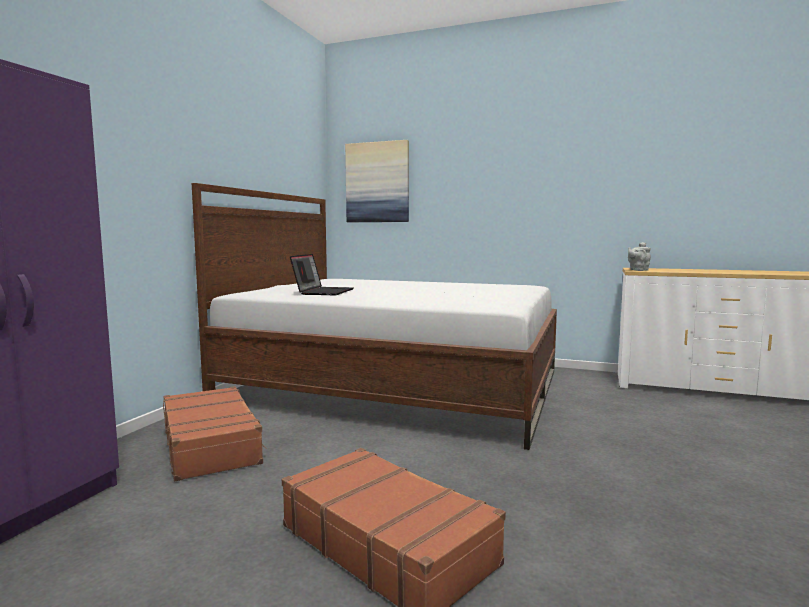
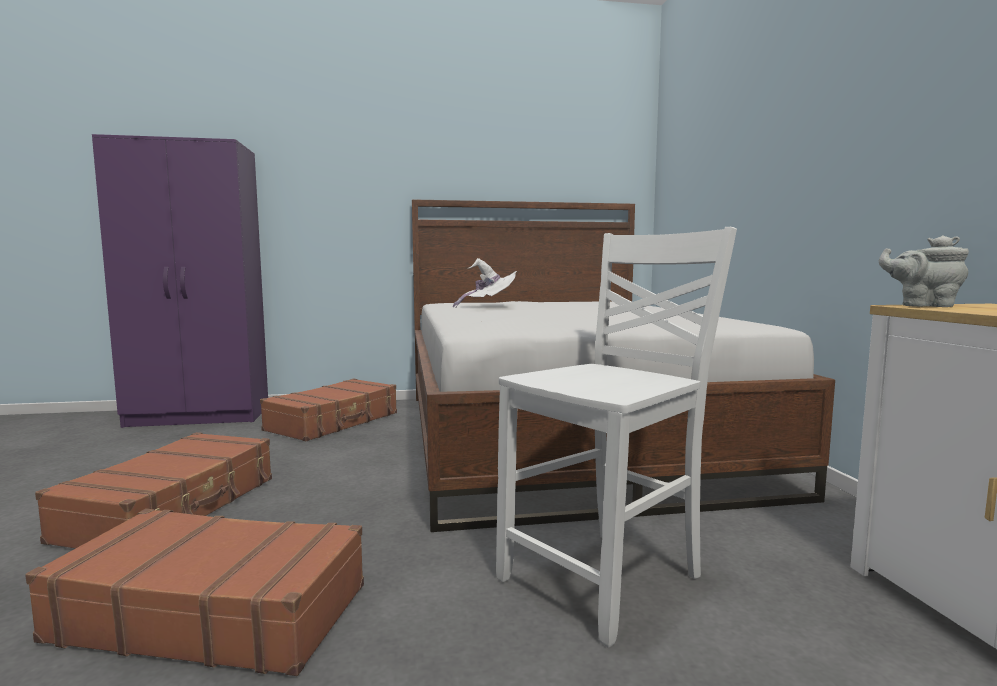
camera: 60 degrees right, 0 degrees up
laptop [290,254,354,295] -> white hat [453,258,517,308]
picture [345,140,409,222] -> none
none -> brown suitcase [25,509,364,676]
none -> white chair [496,227,737,648]

